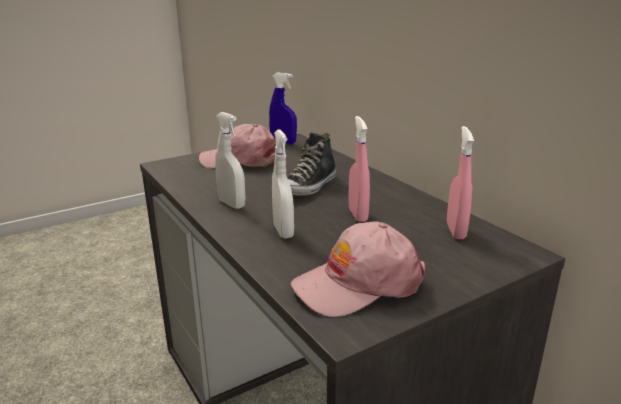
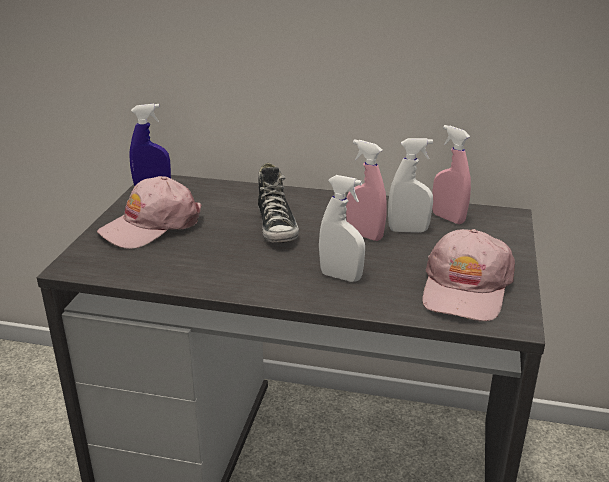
camera: 45 degrees left, 5 degrees up
white spray bottle [215,112,245,209] -> white spray bottle moved to [388,138,433,233]

